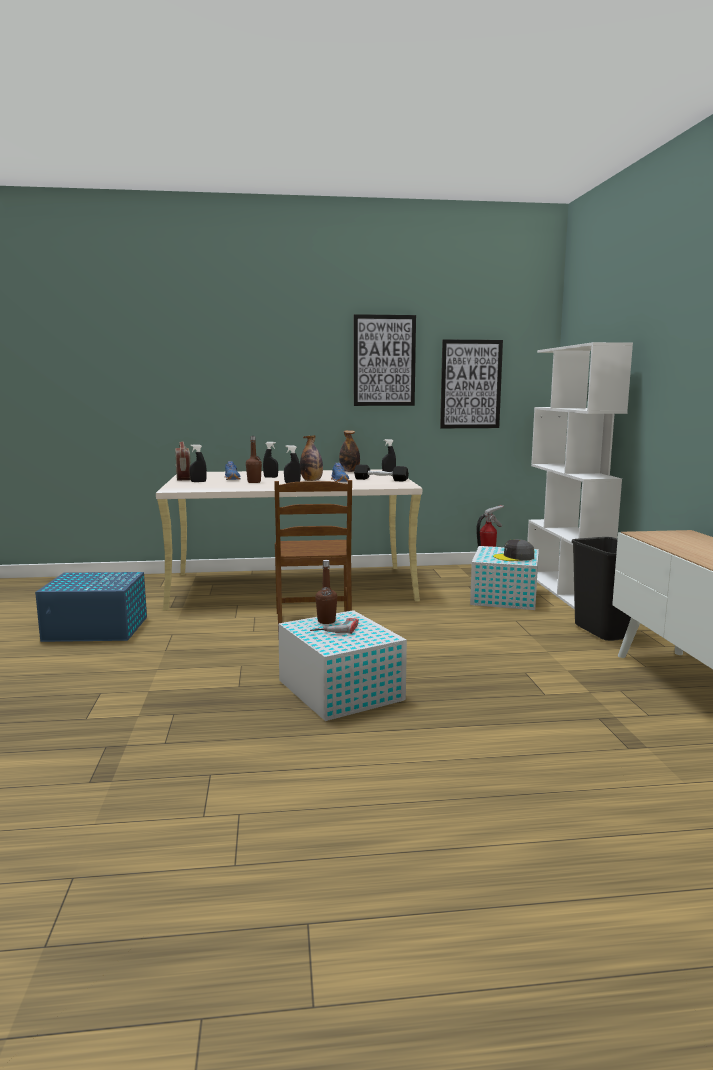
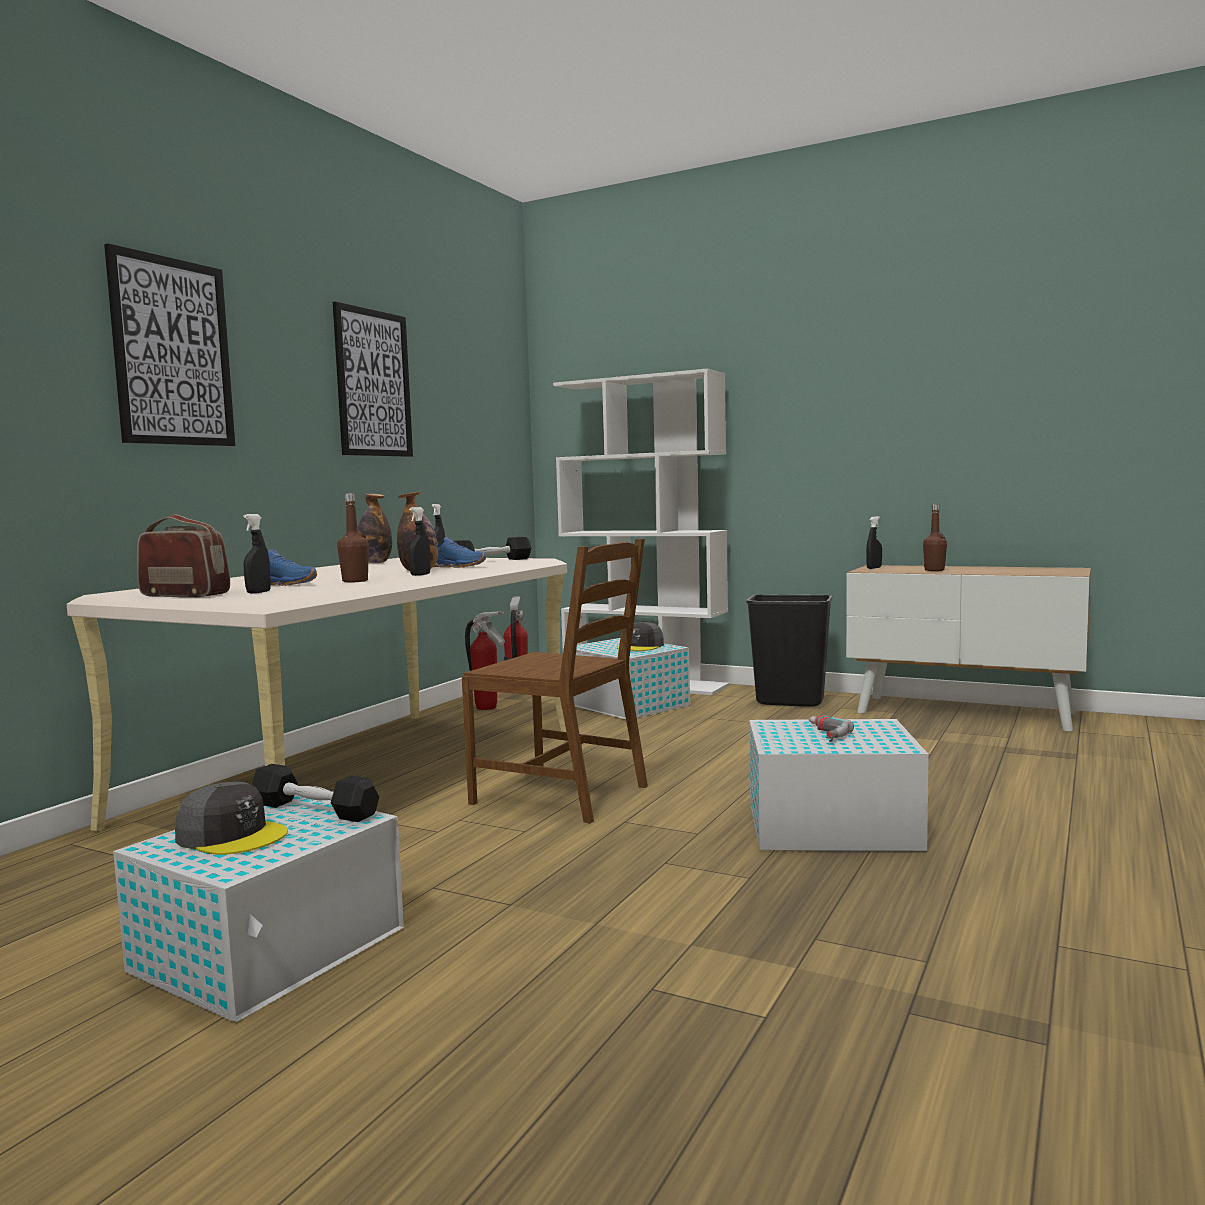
camera: 55 degrees left, 5 degrees down
blue storage box [35,572,147,642] -> white storage box [113,795,404,1022]
black spray bottle [263,442,278,478] -> black spray bottle moved to [866,516,882,569]
brown bottle [315,560,337,624] -> brown bottle moved to [923,504,947,571]
picture [440,339,503,428] -> picture moved to [104,243,235,446]
none -> grey cap [175,781,288,855]
none -> black dumbbell [252,764,379,822]
none -> fire extinguisher [465,611,505,710]

